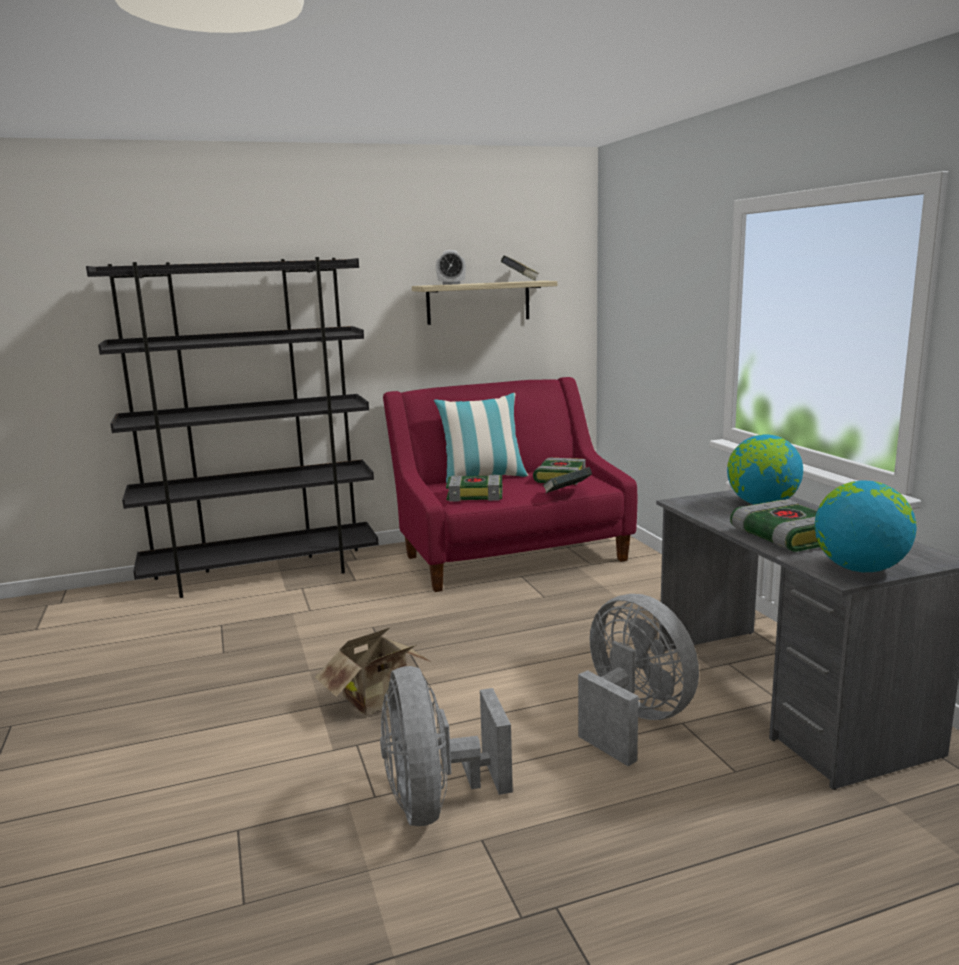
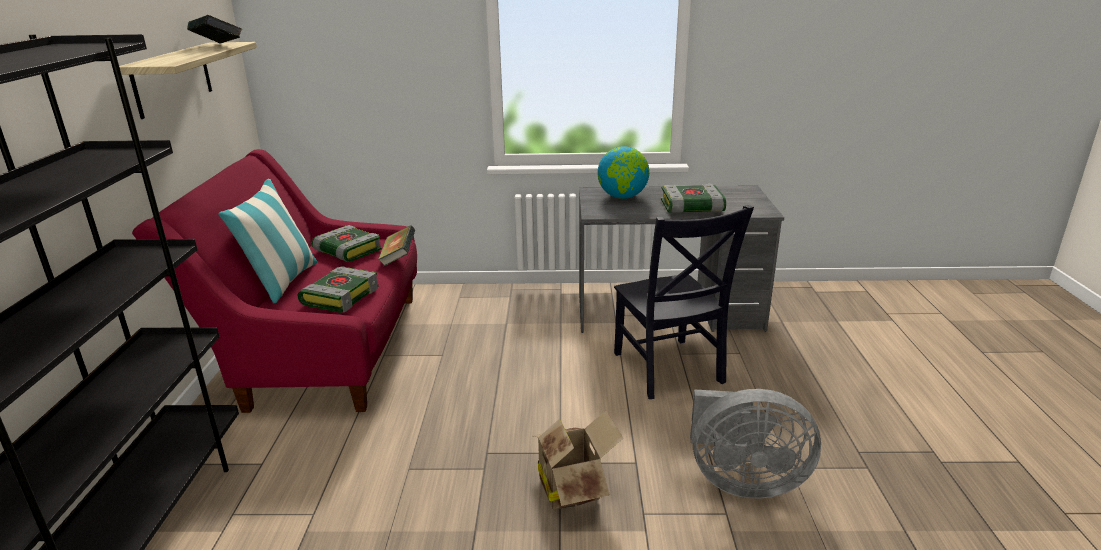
camera: 70 degrees left, 10 degrees up
alarm clock [436,250,466,285] -> none
grey fan [578,594,699,766] -> black chair [614,205,754,399]
globe [814,480,917,572] -> none

